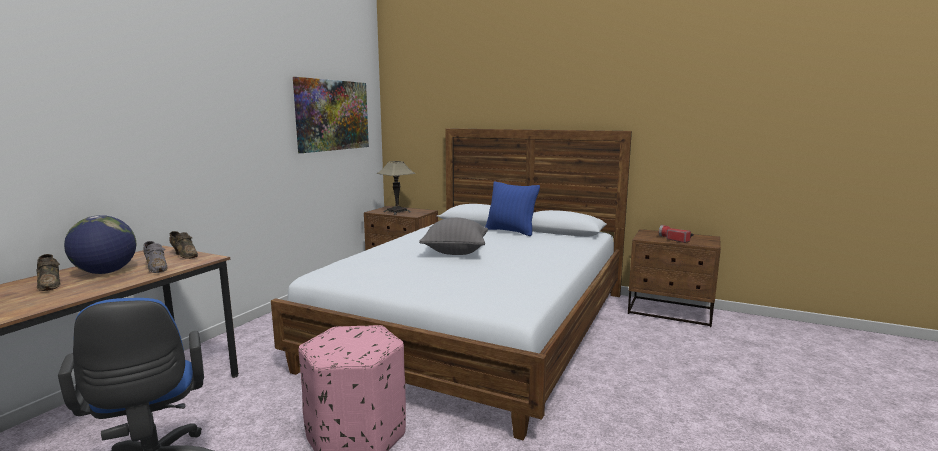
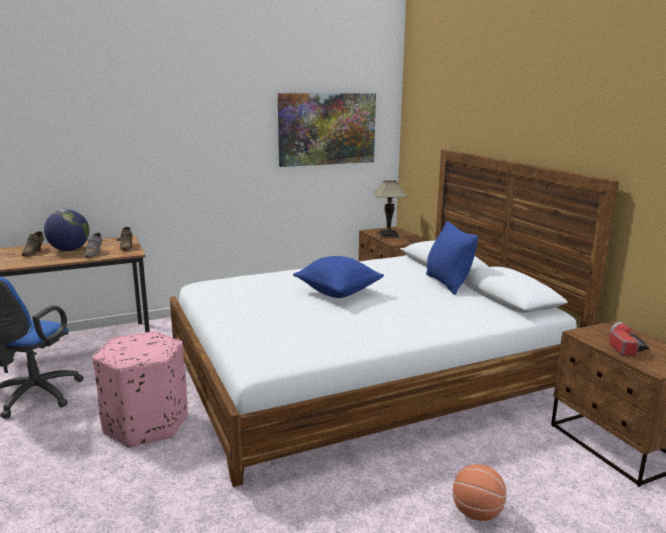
camera: 40 degrees right, 5 degrees up
grey pillow [419,218,488,255] -> blue pillow [293,256,384,298]
none -> basketball [453,464,507,521]

